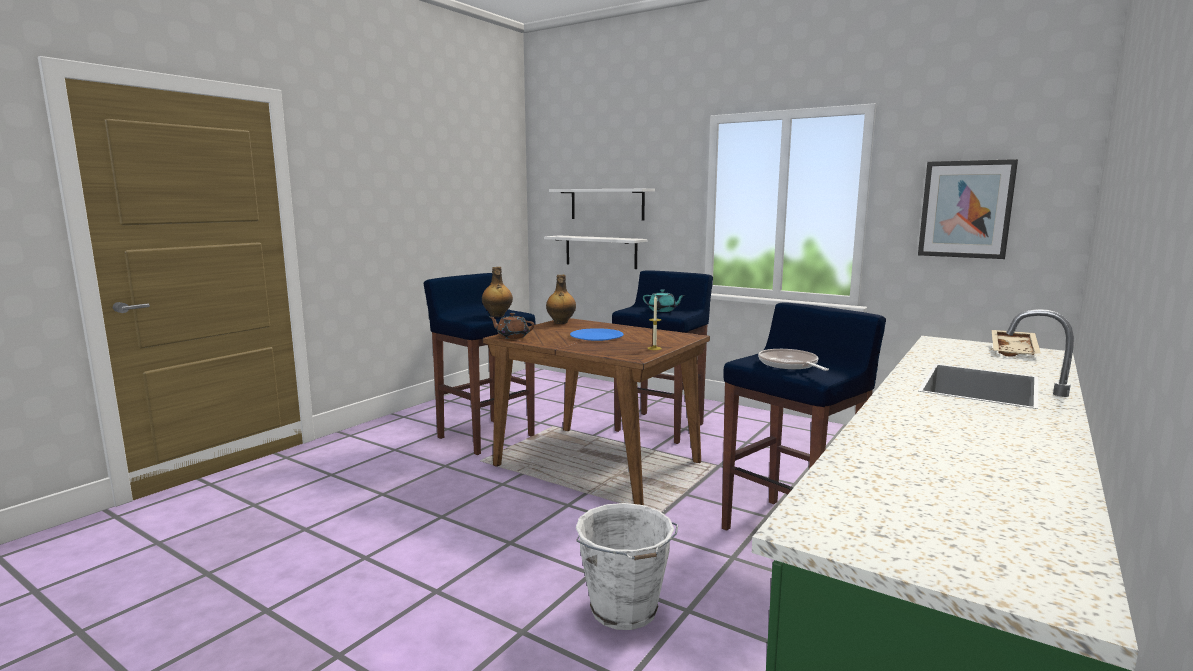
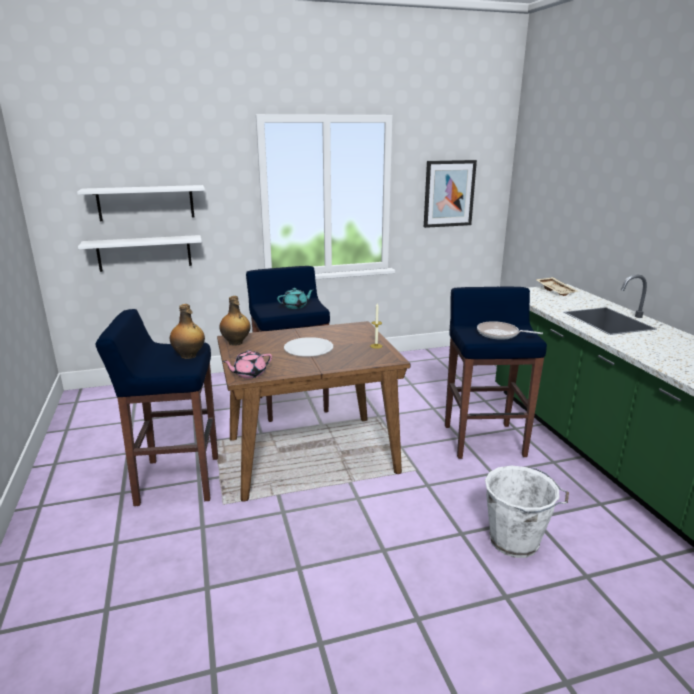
camera: 50 degrees left, 10 degrees up
brown teapot [489,313,534,339] -> pink teapot [222,350,272,378]
blue plate [570,328,624,341] -> white plate [284,337,333,356]

